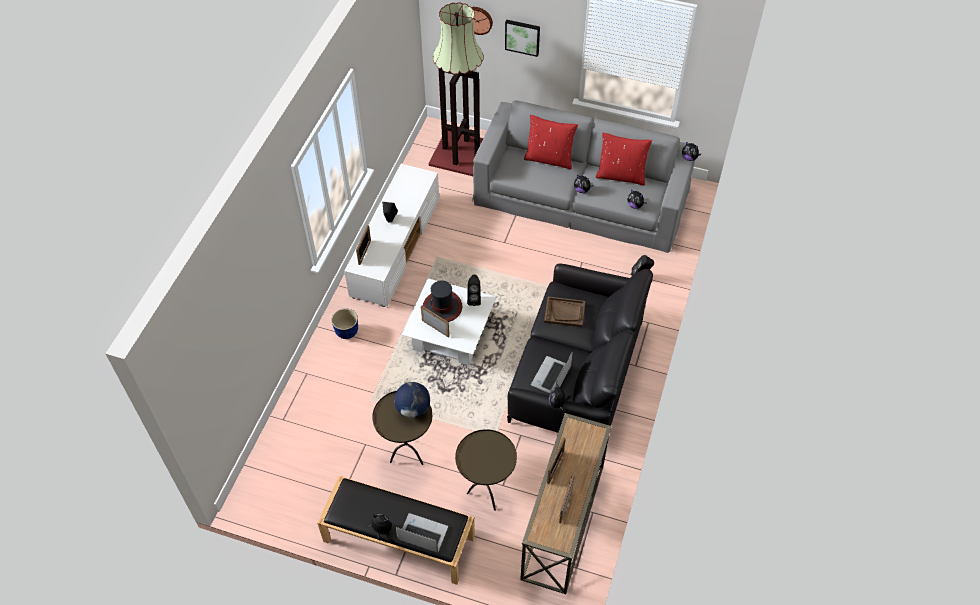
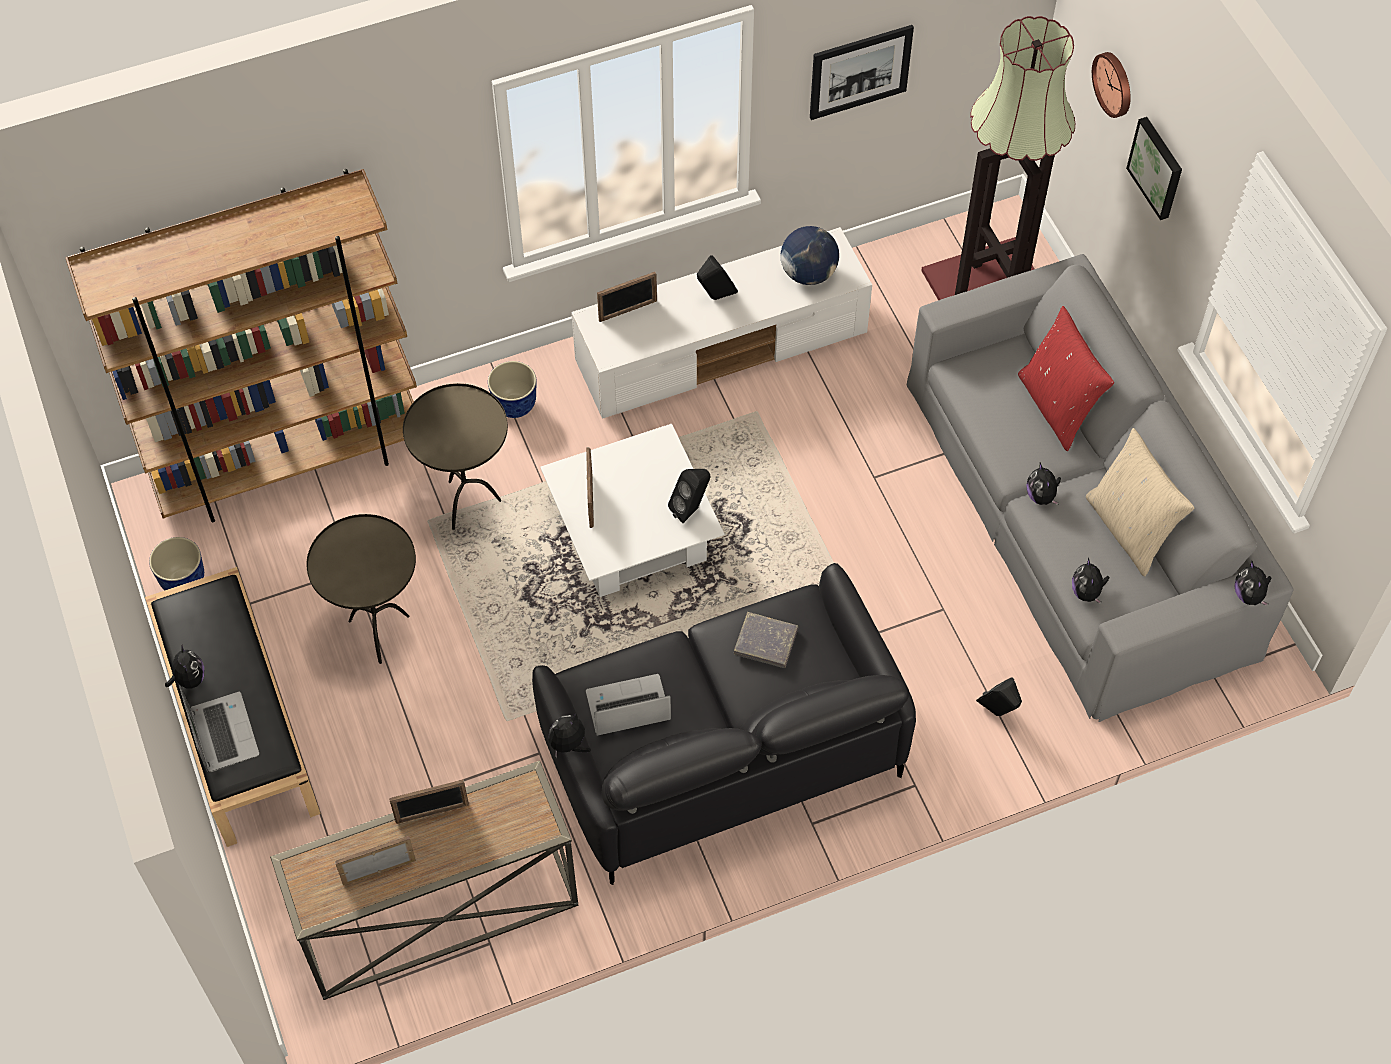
camera: 50 degrees right, 5 degrees up
globe [394,382,430,418] -> globe moved to [781,226,839,285]
hat [423,280,462,322] -> none
brown side table [455,429,517,511] -> brown side table moved to [403,383,508,530]
brown tray [544,297,585,327] -> grey book [734,612,798,668]
red pillow [596,133,652,186] -> beige pillow [1086,428,1194,577]
none -> brown bookcase [65,169,417,522]
none -> planter [149,537,204,590]
none -> picture [810,25,914,120]

